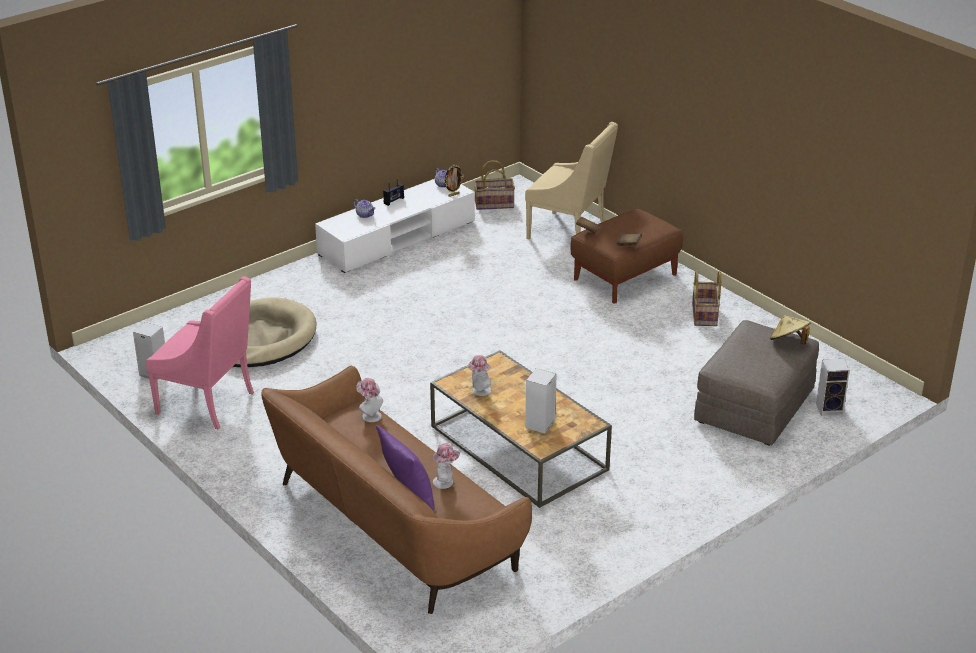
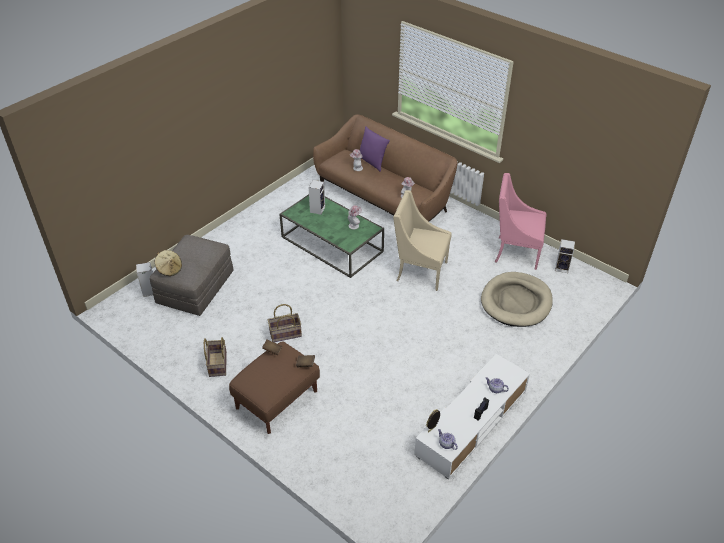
camera: 170 degrees right, 10 degrees up
brown coffee table [430,350,612,508] -> green coffee table [279,194,384,278]
basket [474,160,515,210] -> basket moved to [268,304,302,342]
beige armchair [525,122,618,239] -> beige armchair moved to [393,190,452,291]

